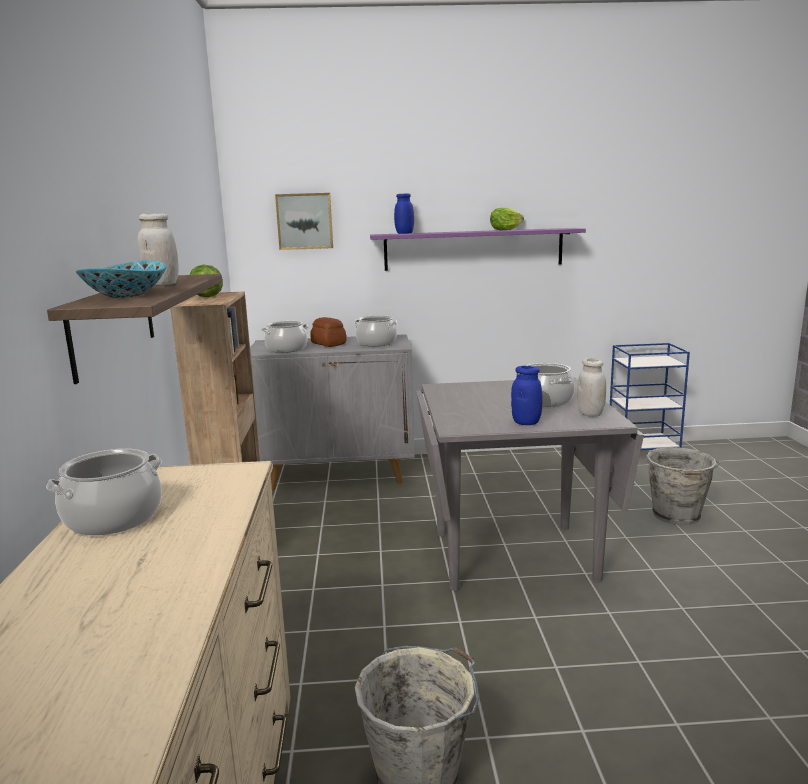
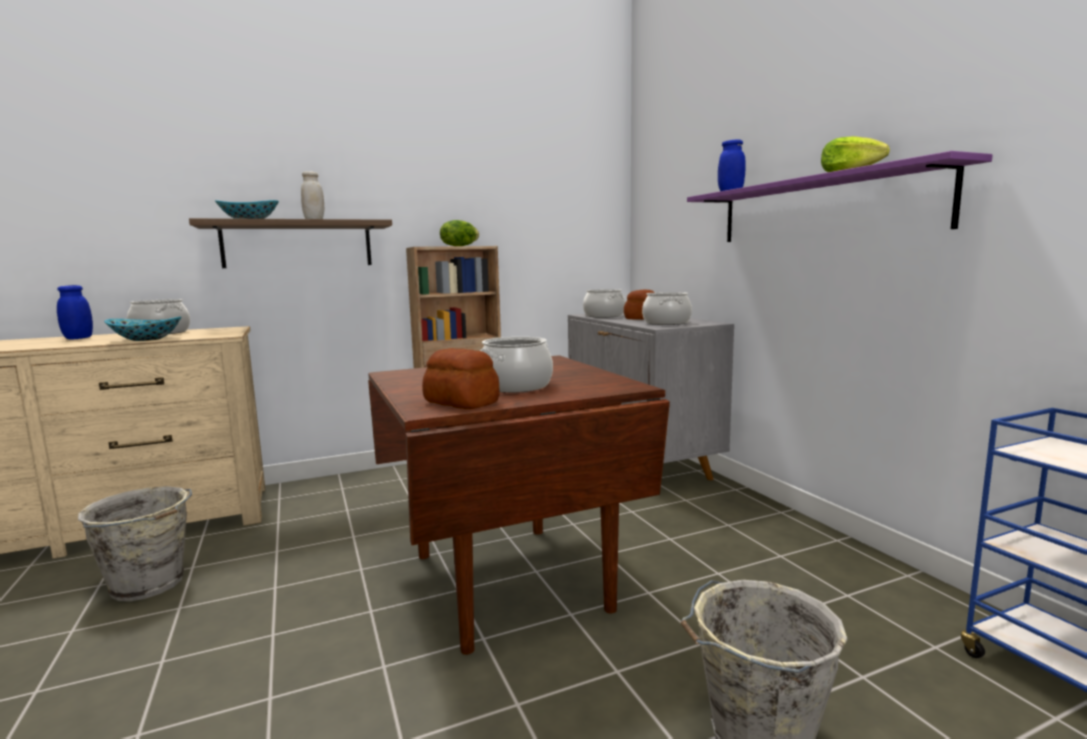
camera: 70 degrees right, 5 degrees down
picture [275,193,333,250] -> none
grey dining table [416,378,644,591] -> brown dining table [368,355,670,655]
blue jar [511,366,543,425] -> blue jar moved to [57,285,93,339]
white jar [577,358,606,417] -> bread [422,348,500,409]
none -> bowl [104,317,182,341]

